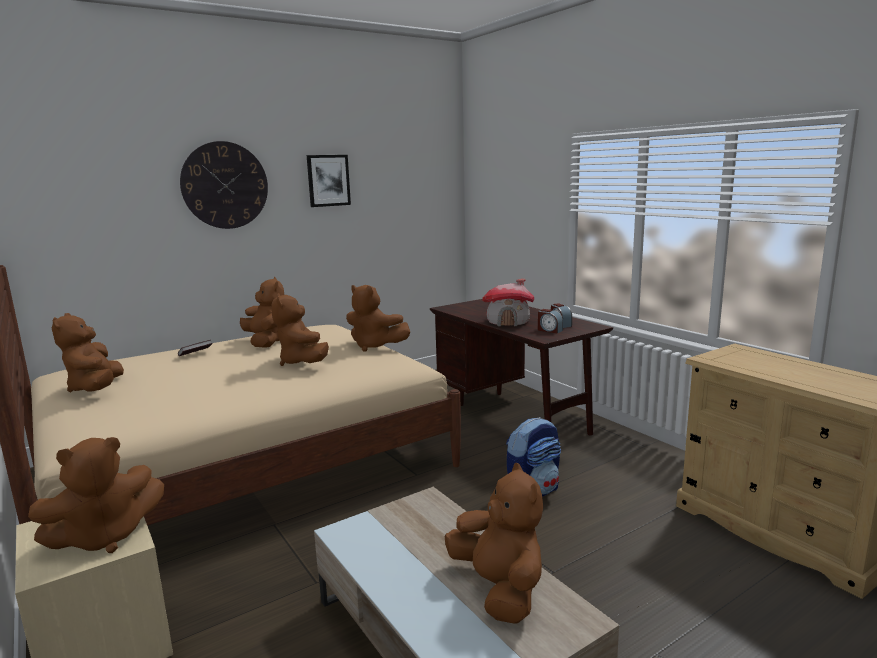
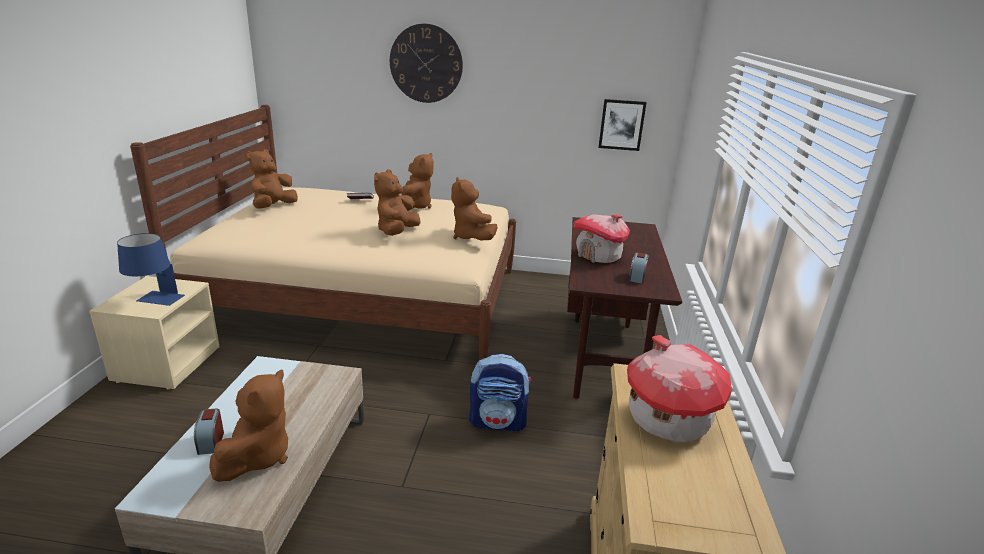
camera: 40 degrees right, 10 degrees up
brown plush toy [28,437,164,553] -> blue table lamp [117,233,185,306]
picture [307,155,351,207] -> picture moved to [598,99,647,151]
alarm clock [538,309,563,334] -> alarm clock moved to [194,409,224,455]
none -> toy house [627,335,732,443]

